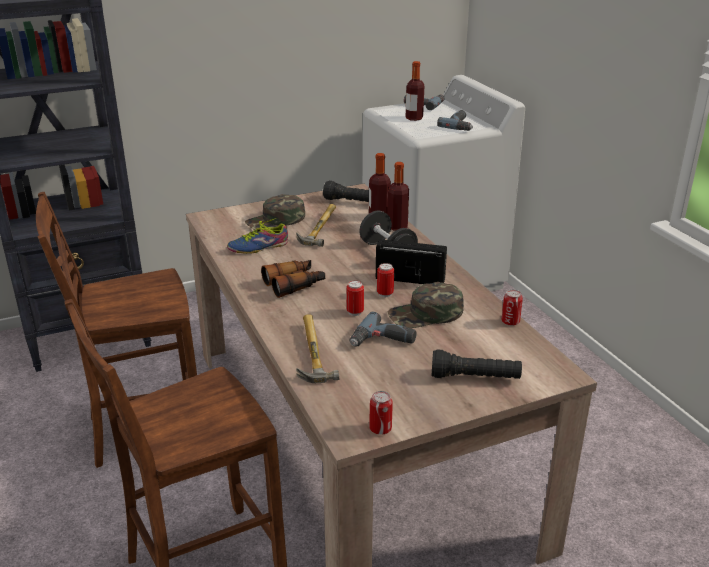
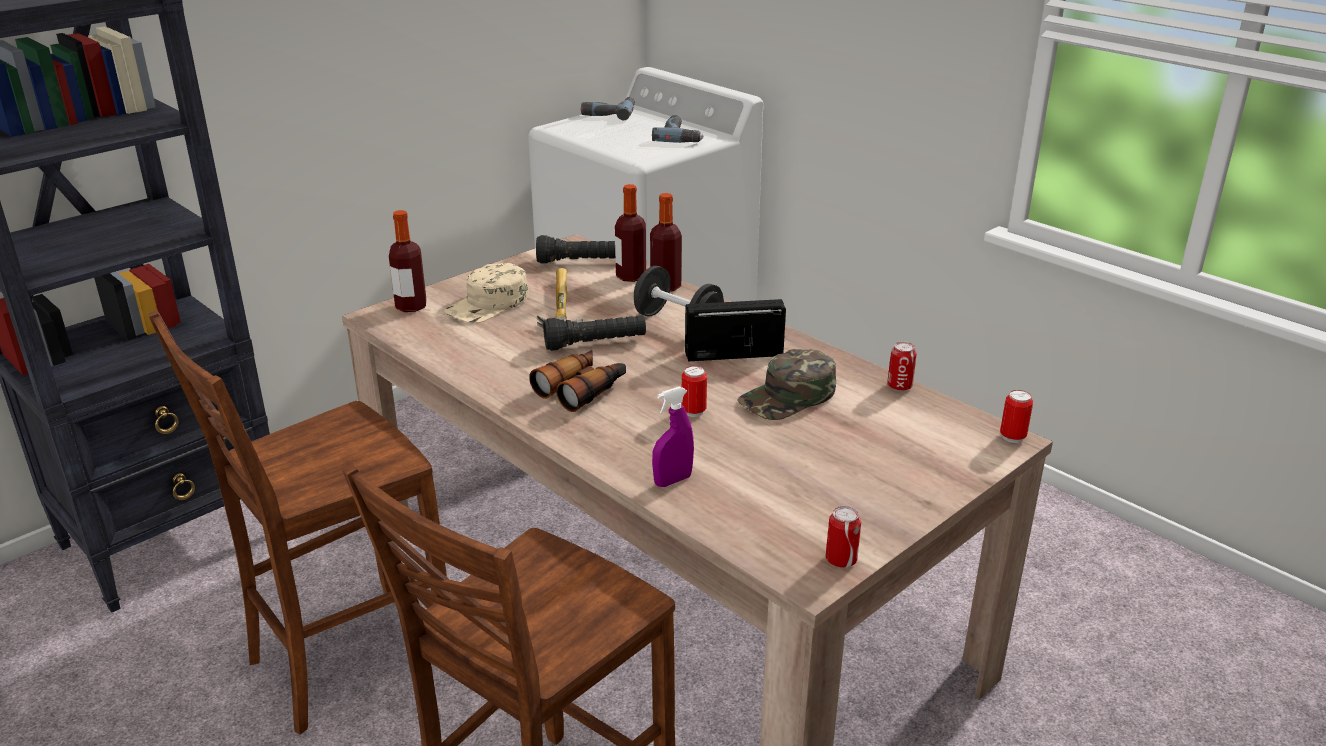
camera: 20 degrees left, 0 degrees up
shoe [227,218,288,254] -> none
green cap [245,194,305,230] -> beige cap [444,263,528,323]
hammer [296,314,339,383] -> purple spray bottle [652,387,694,487]
power drill [350,312,417,347] -> none
can [377,263,394,297] -> can moved to [1000,390,1033,443]
bottle [406,61,424,121] -> bottle moved to [389,210,427,312]
black flashlight [432,349,522,379] -> black flashlight moved to [543,315,646,351]

